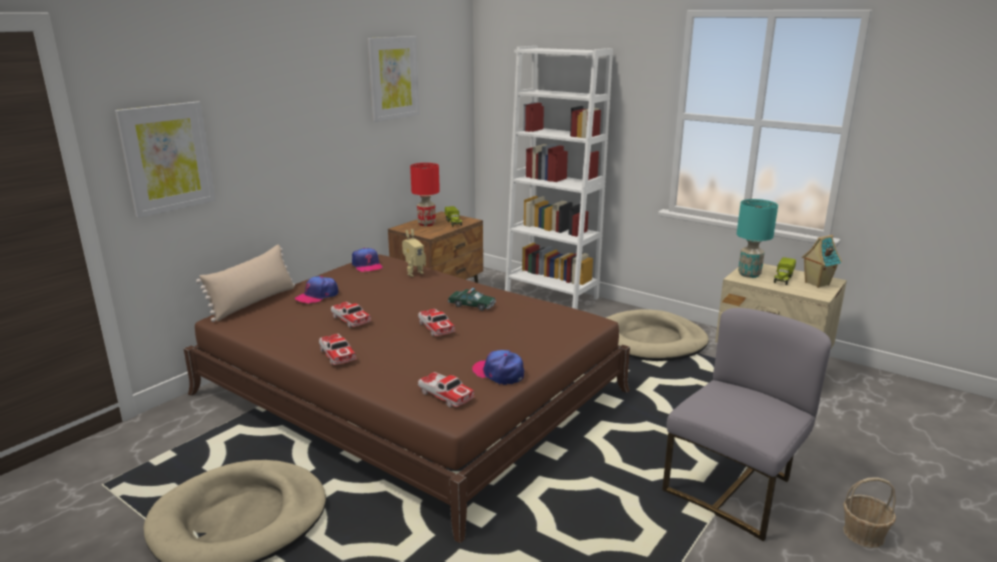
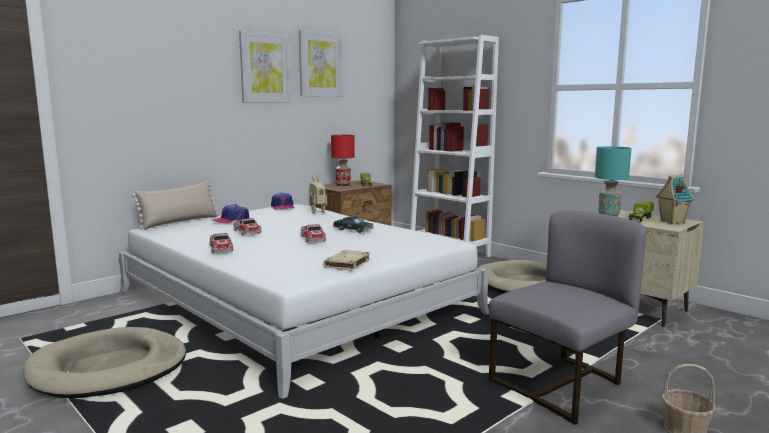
camera: 10 degrees right, 10 degrees down
picture [115,101,215,218] -> picture moved to [239,31,291,103]
brown bed [184,254,630,543] -> white bed [119,204,489,399]
toy car [418,372,475,407] -> none
cap [472,350,524,385] -> beige book [323,250,370,271]

